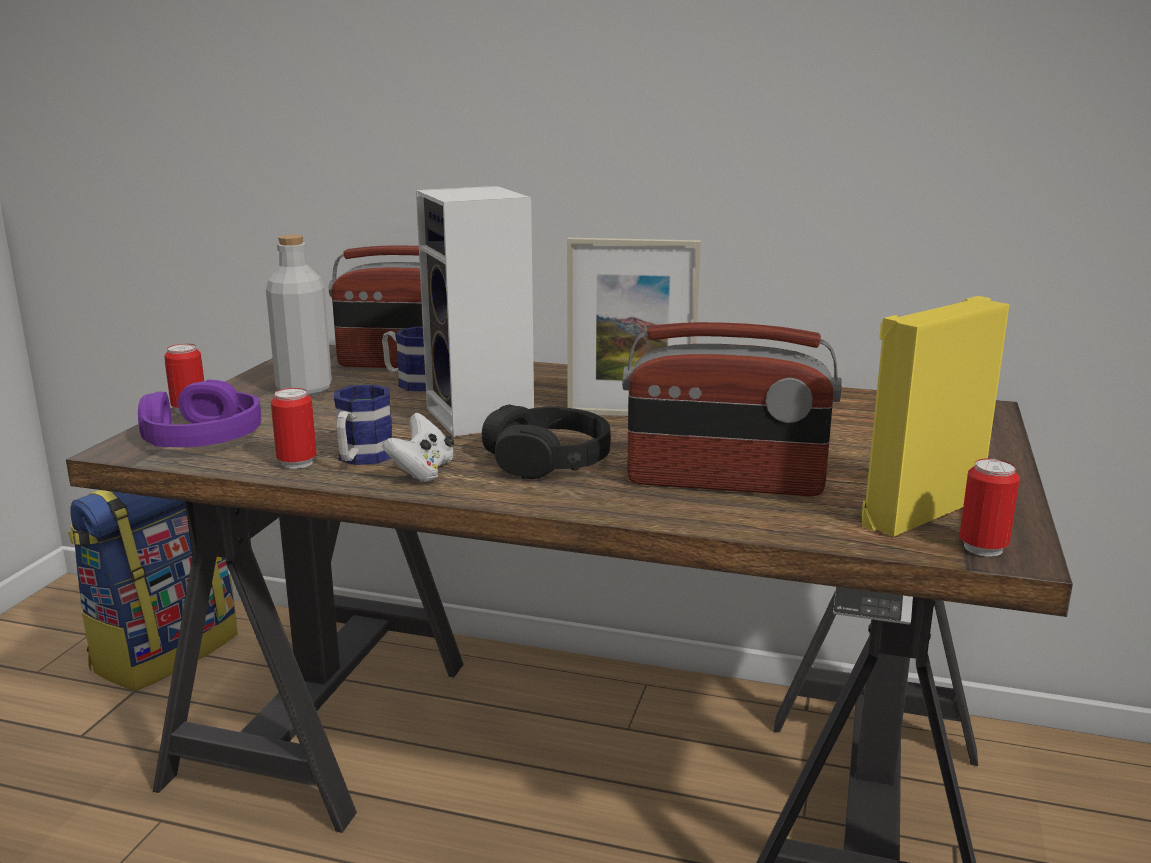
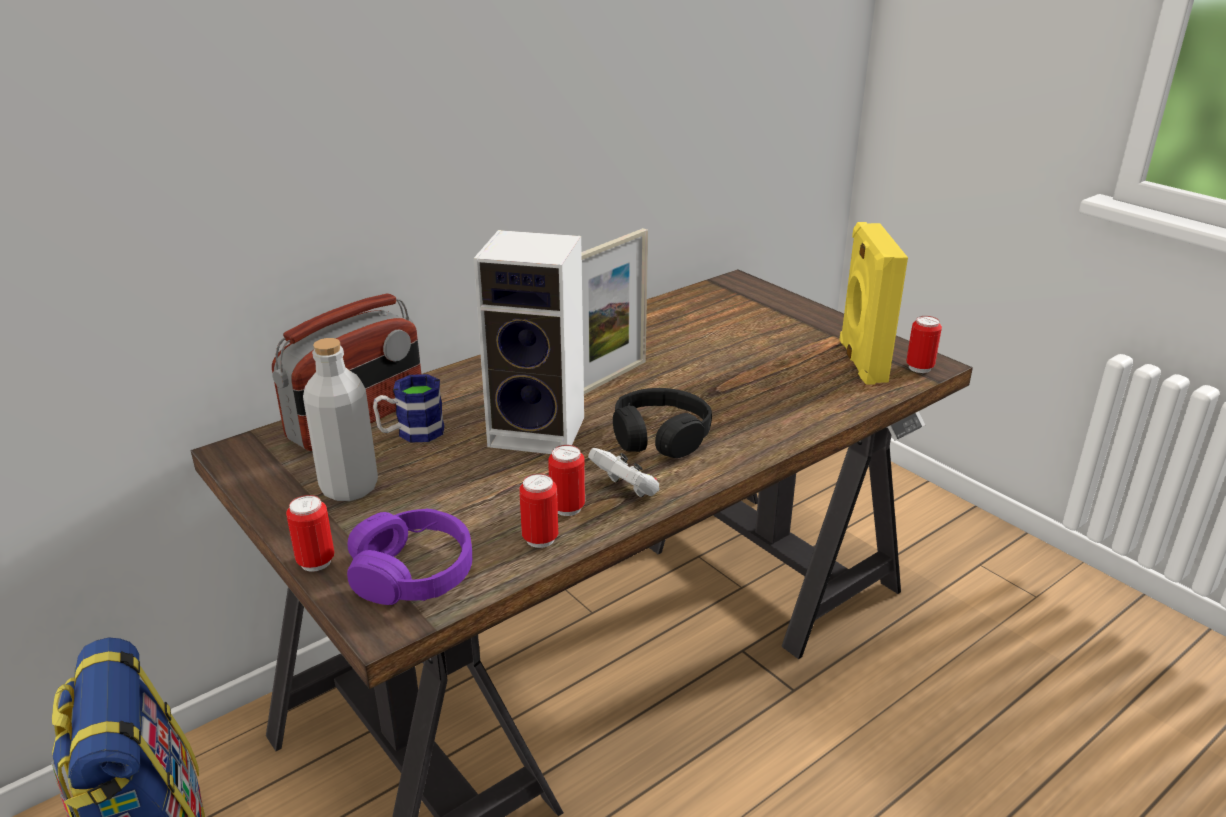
camera: 55 degrees left, 10 degrees up
mug [334,384,392,465] -> can [548,445,585,516]
radio [622,322,842,496] -> none

